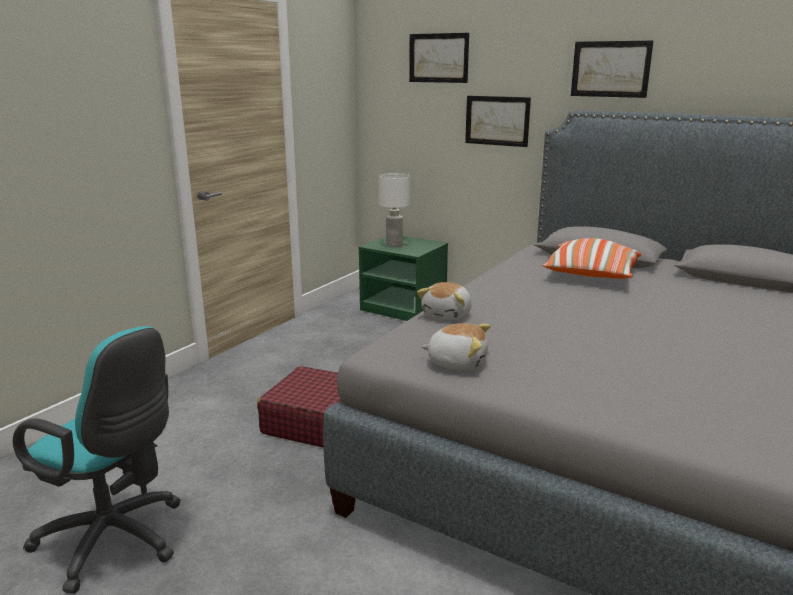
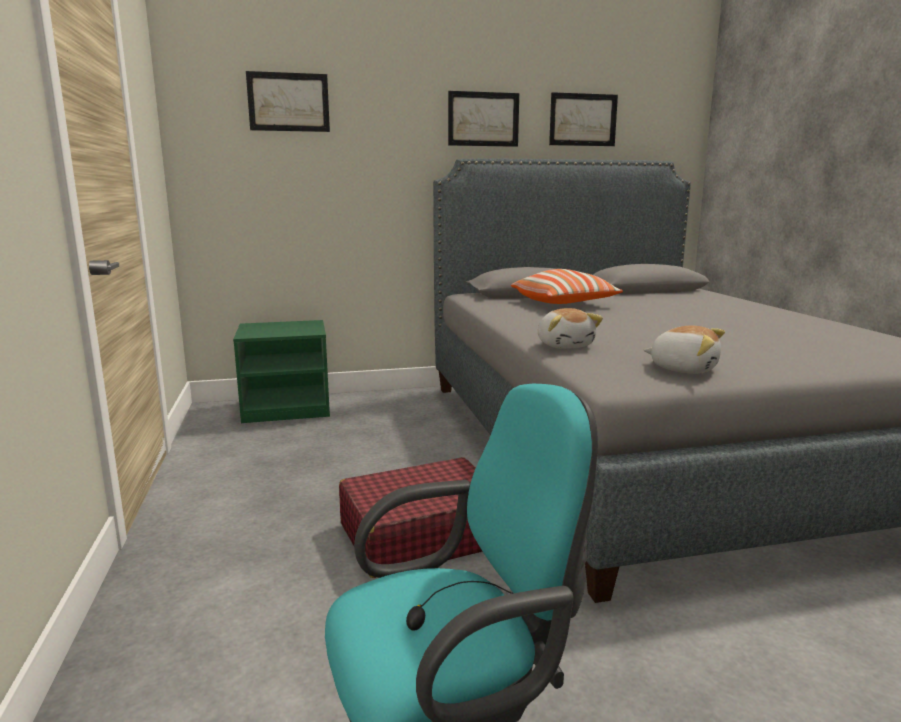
camera: 45 degrees left, 5 degrees down
white table lamp [379,173,410,247] -> none
plush toy [421,323,491,371] -> plush toy turned 60 degrees clockwise [644,326,725,374]
picture [465,96,531,147] -> picture moved to [549,92,618,146]

